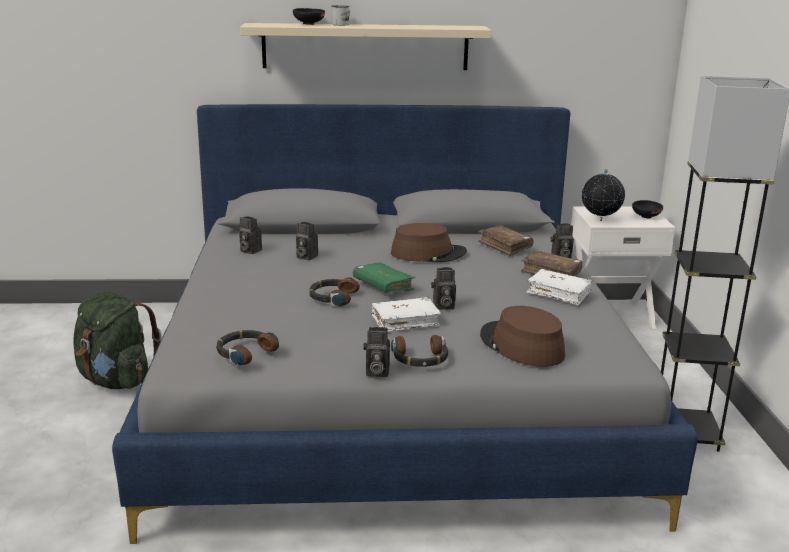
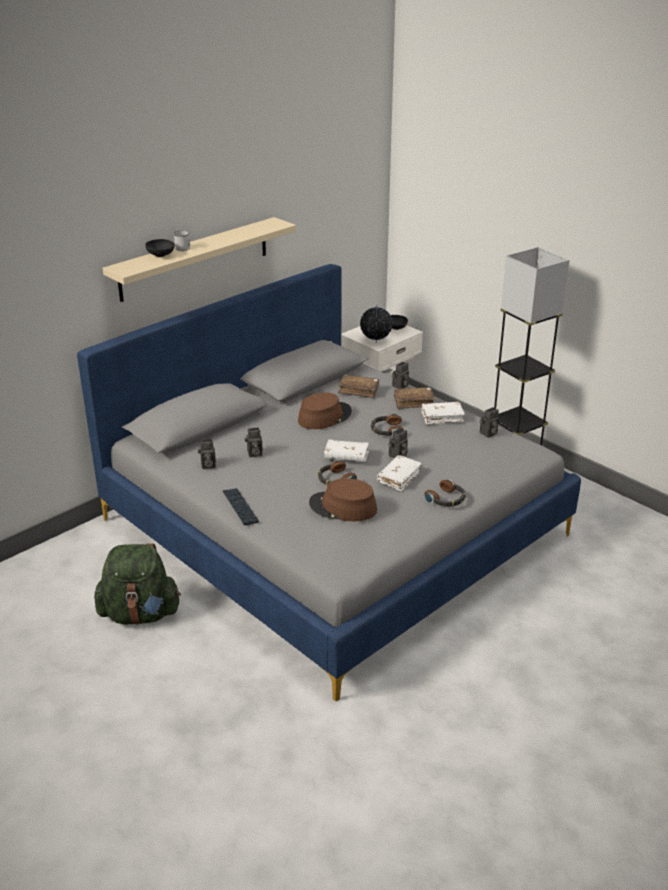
camera: 40 degrees left, 10 degrees up
headphones [216,330,279,366] -> headphones moved to [371,414,404,437]
green book [353,262,415,294] -> white book [324,440,369,462]
camera [363,327,390,377] -> camera moved to [480,407,499,438]
brown hat [480,306,565,367] -> brown hat moved to [309,478,377,521]
none -> keyboard [222,488,259,525]

